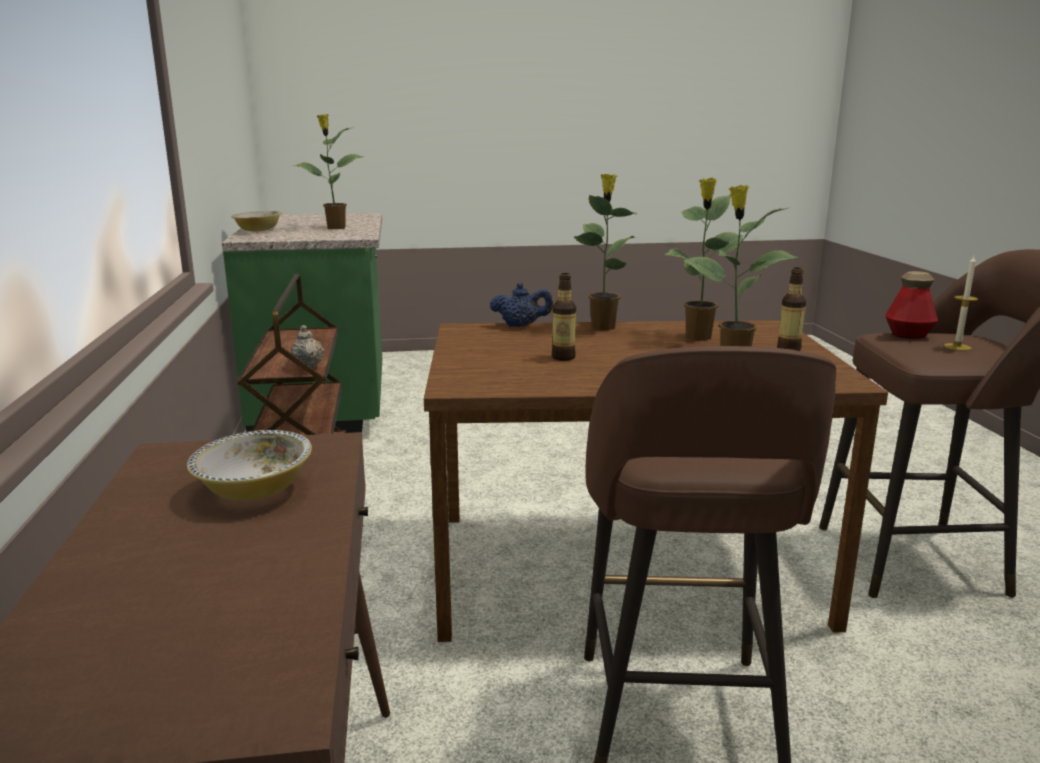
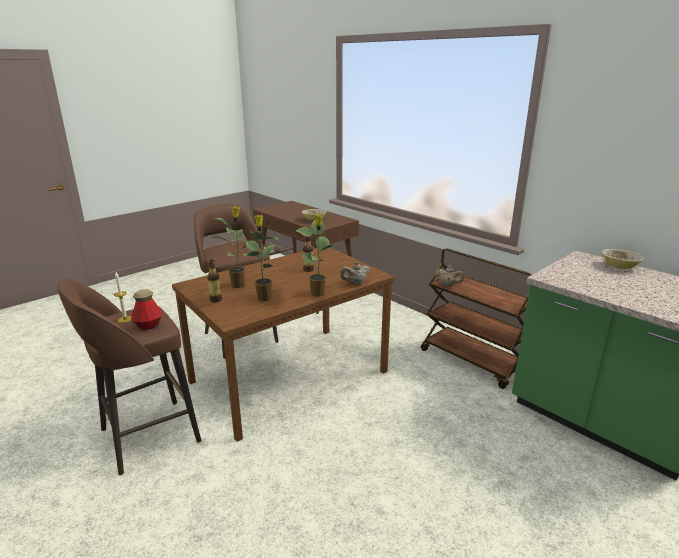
camera: 145 degrees right, 5 degrees up
potted plant [293,114,364,229] -> none
blue teapot [490,282,553,327] -> beige teapot [340,262,371,285]

